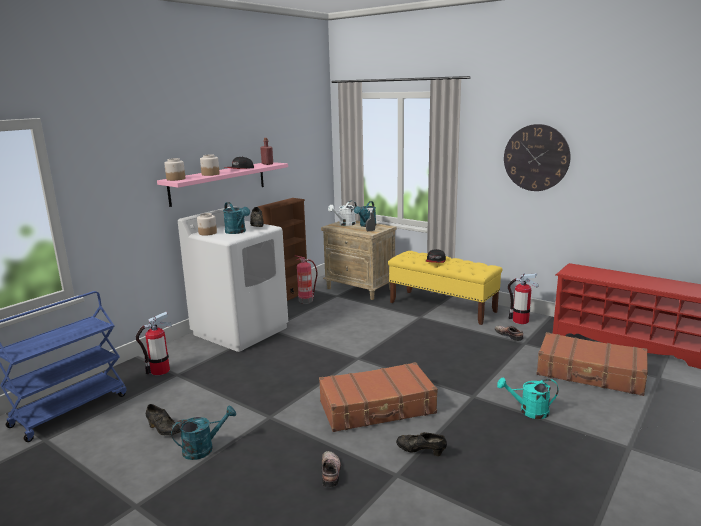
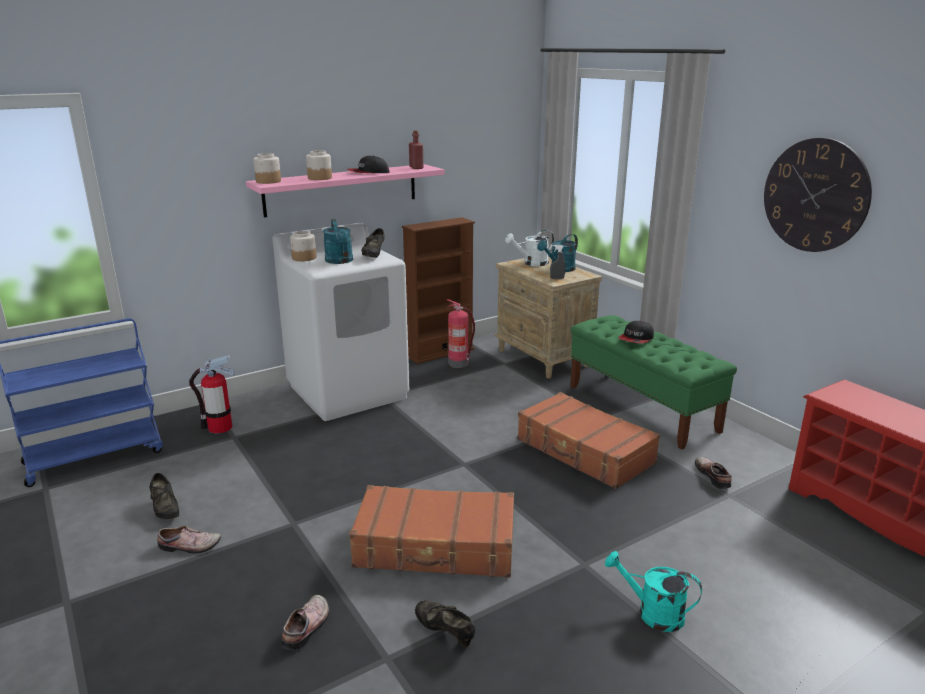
camera: 20 degrees right, 5 degrees up
turquoise watering can [171,406,236,460] -> shoe [157,525,221,554]
yellow bench [388,251,502,325] -> green bench [570,315,737,450]
fire extinguisher [508,273,539,324] -> none
brown suitcase [537,332,648,396] -> brown suitcase moved to [517,392,660,489]

